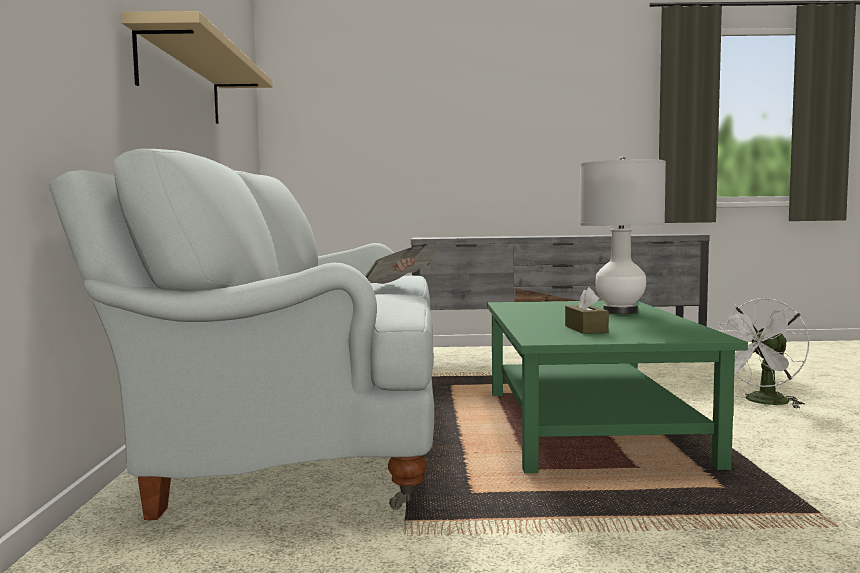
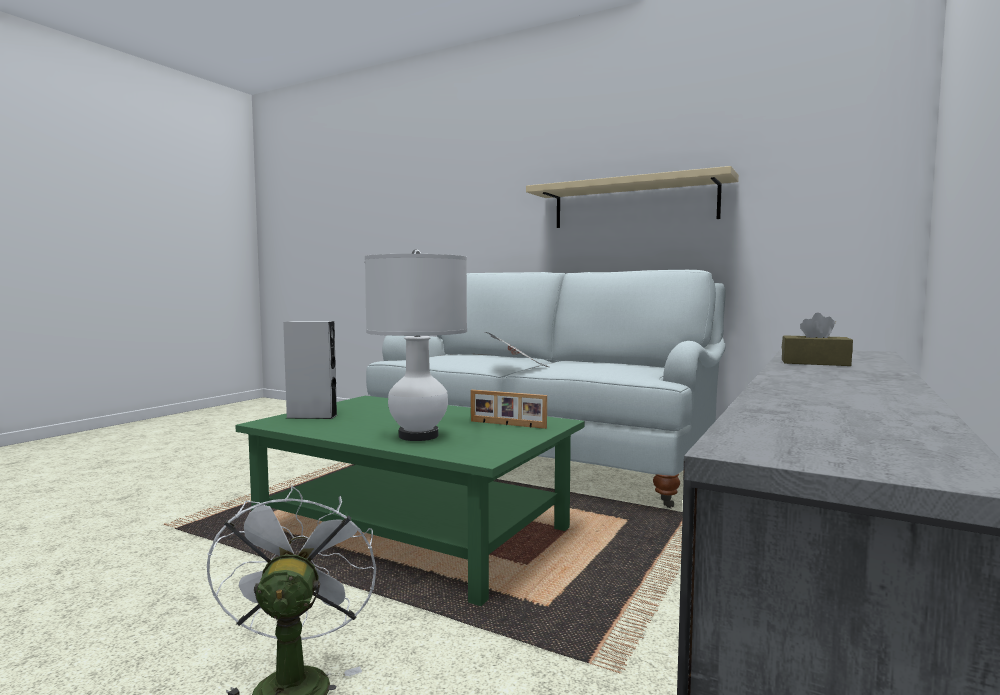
camera: 120 degrees right, 0 degrees up
brown tissue box [565,287,609,334] -> brown tissue box moved to [782,313,853,366]
none -> grey speaker [283,321,337,419]
none -> picture frame [471,390,547,429]

